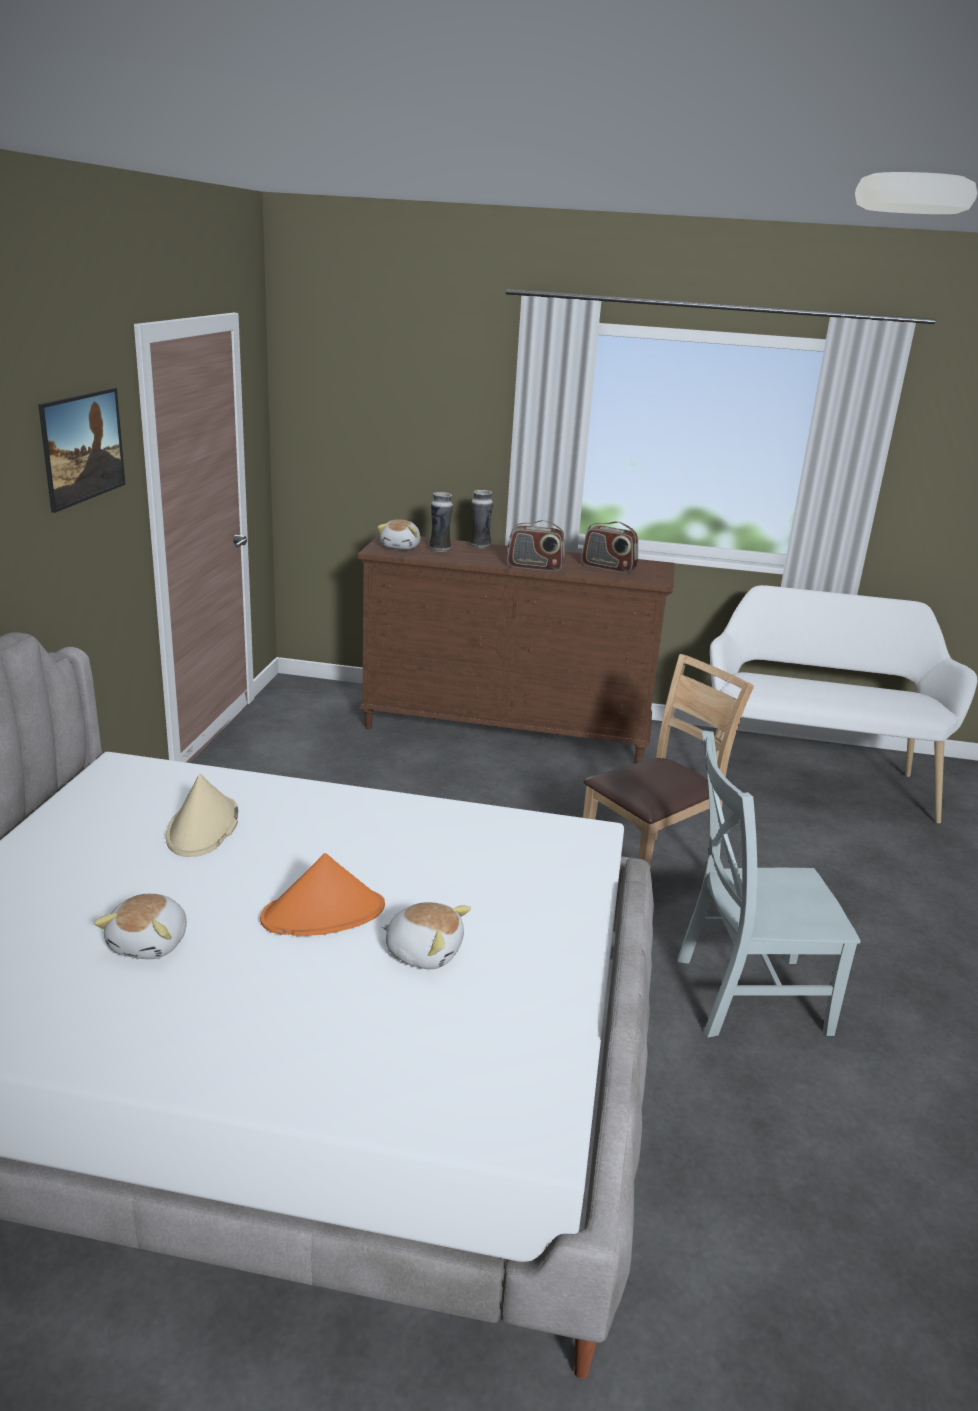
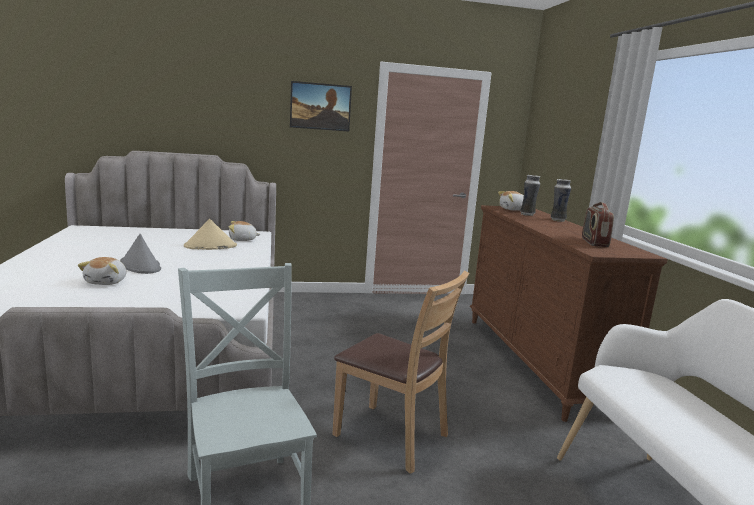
camera: 70 degrees right, 10 degrees down
plush toy [94,894,187,959] -> plush toy moved to [229,221,261,241]
orange hat [260,853,385,936] -> grey hat [120,234,161,274]
radio [507,520,565,571] -> none

